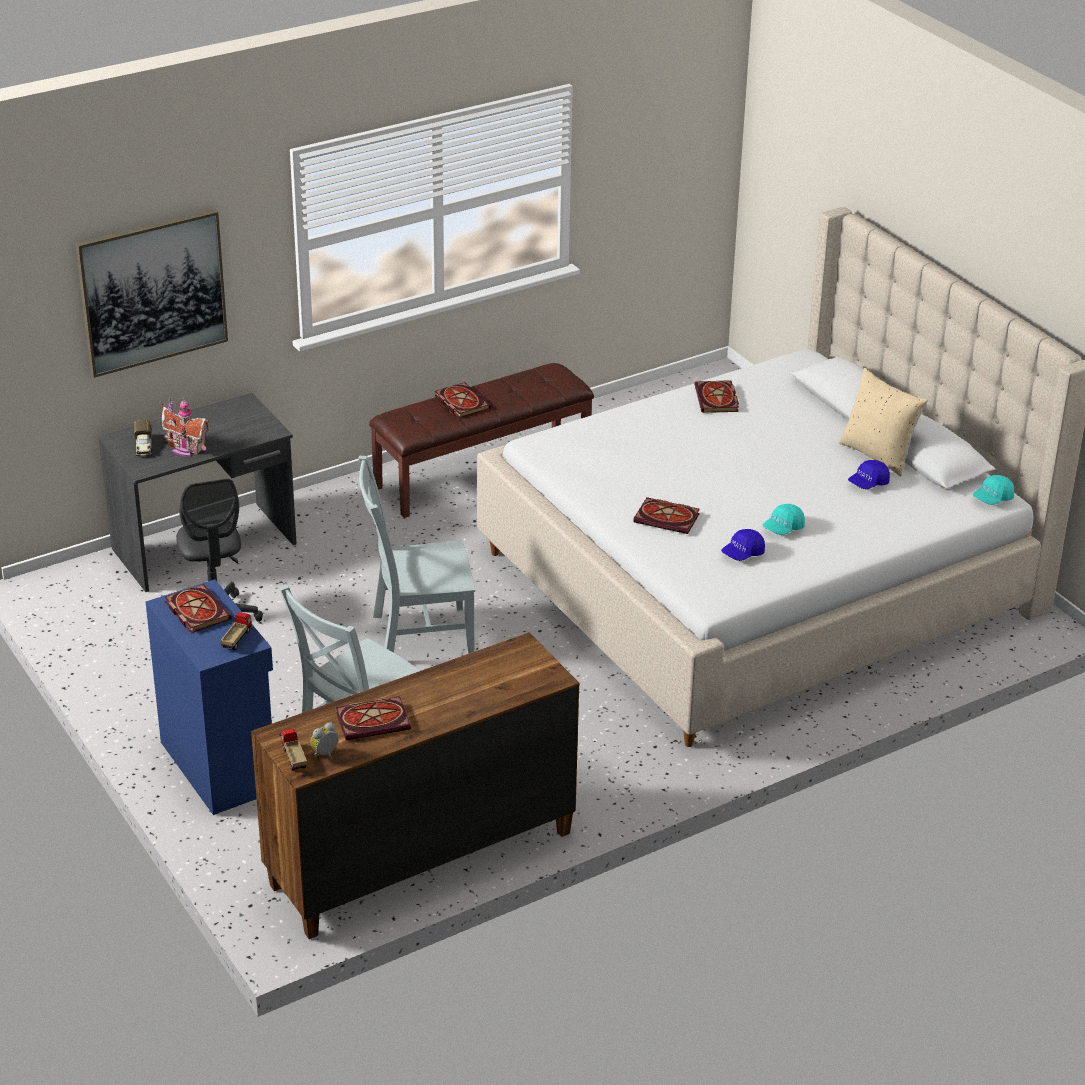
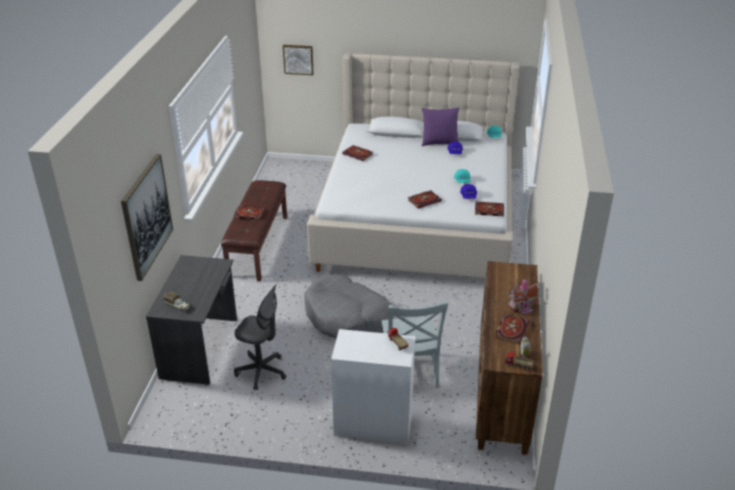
camera: 50 degrees left, 0 degrees up
blue cabinet [146,579,273,815] -> white cabinet [331,329,416,444]
toy house [160,397,210,457] -> toy house moved to [508,278,540,314]
book [165,584,232,633] -> book moved to [475,202,504,216]
grey chair [358,456,475,654] -> grey dog bed [304,274,394,339]
beige pillow [839,368,928,476] -> purple pillow [422,107,459,146]
none -> picture [283,45,314,75]

